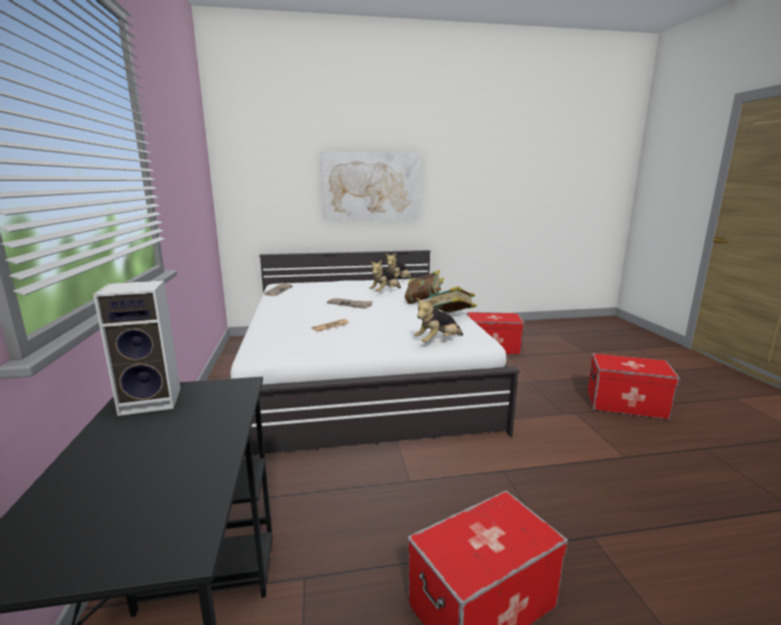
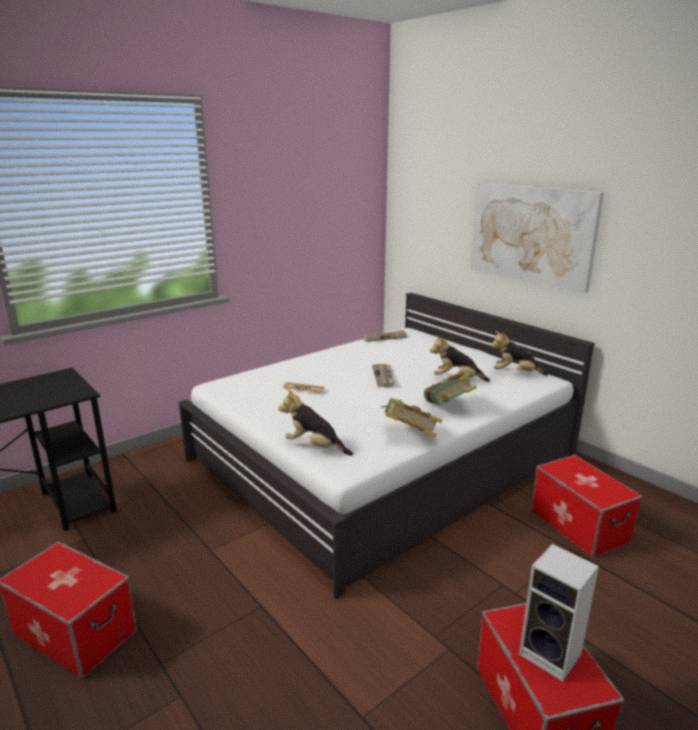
camera: 60 degrees right, 5 degrees up
speaker [93,280,181,416] -> speaker moved to [519,544,599,682]

